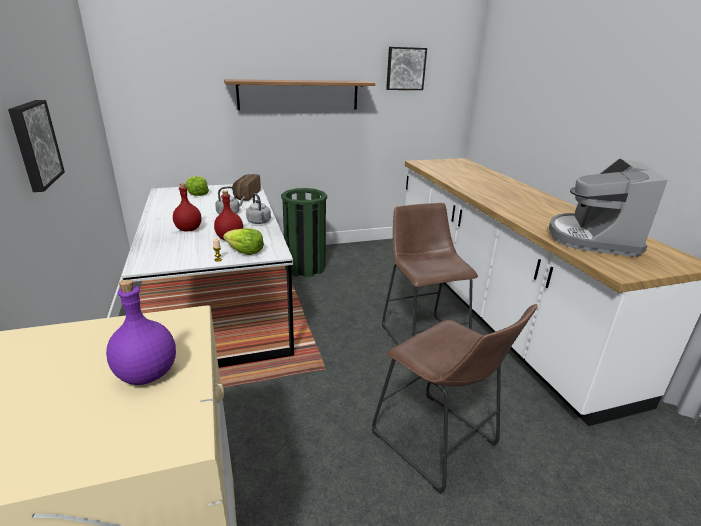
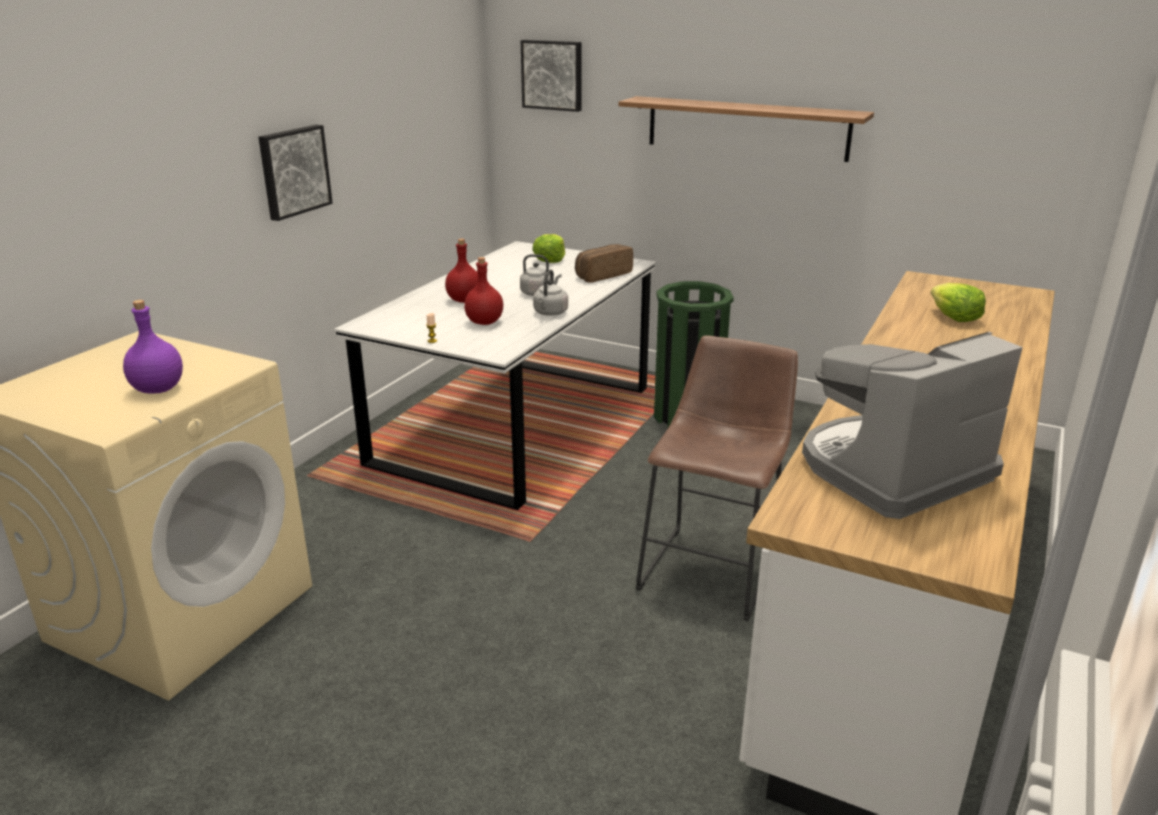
camera: 45 degrees right, 0 degrees up
lettuce [223,228,264,255] -> lettuce moved to [931,283,986,322]
brown stool [372,304,538,494] -> none
picture [386,47,427,90] -> picture moved to [521,40,582,112]

